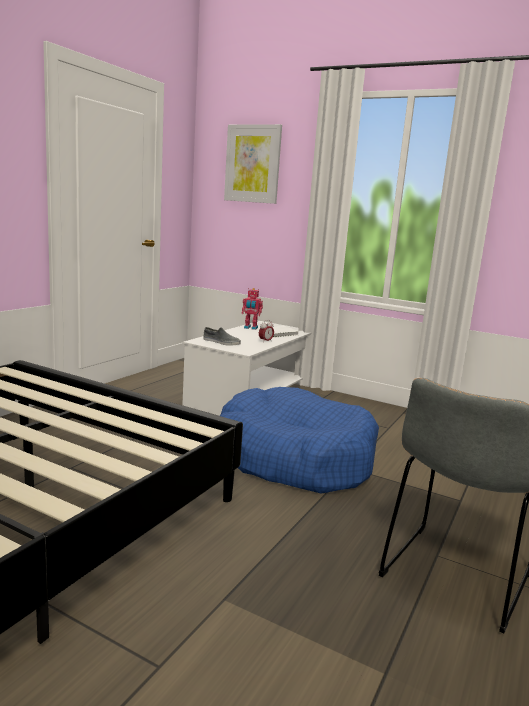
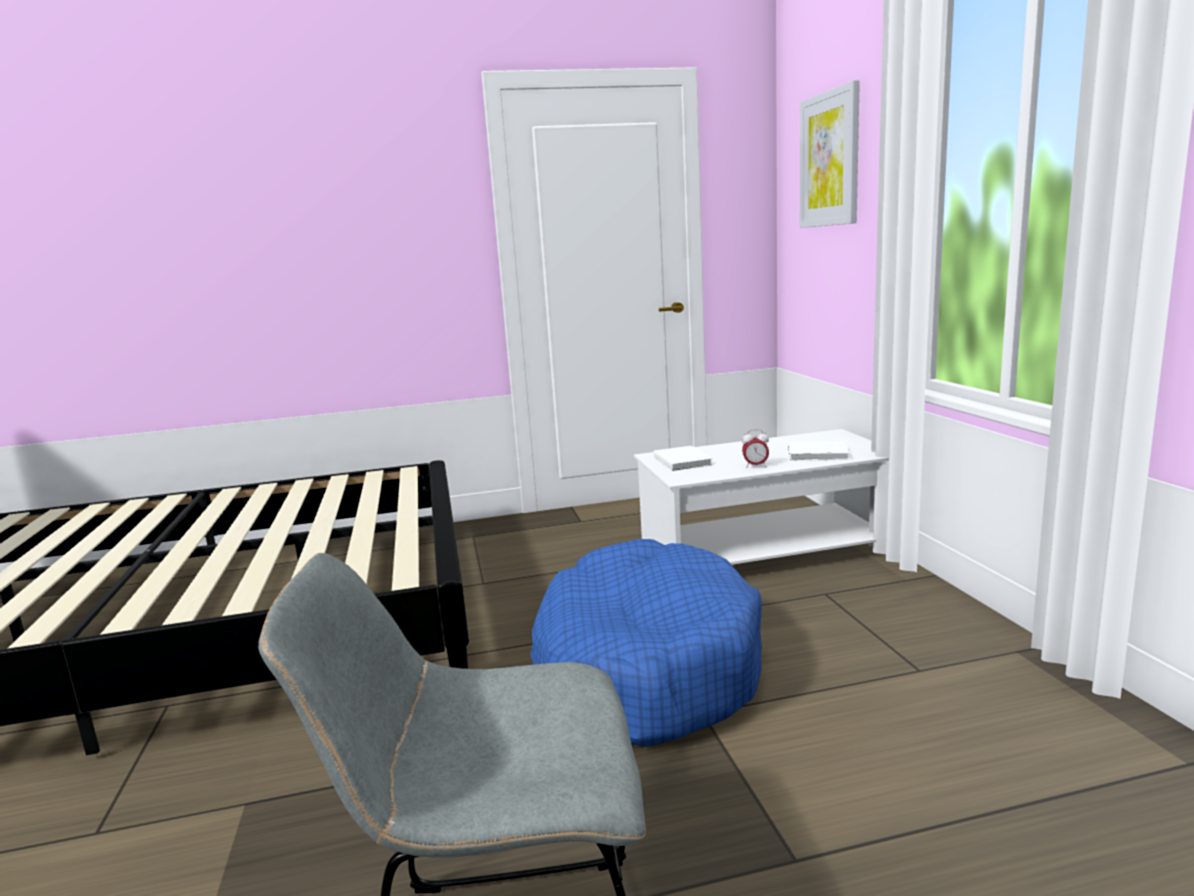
camera: 50 degrees right, 0 degrees up
grey shoe [203,327,241,346] -> white book [654,446,712,471]
toy robot [242,288,263,330] -> none

